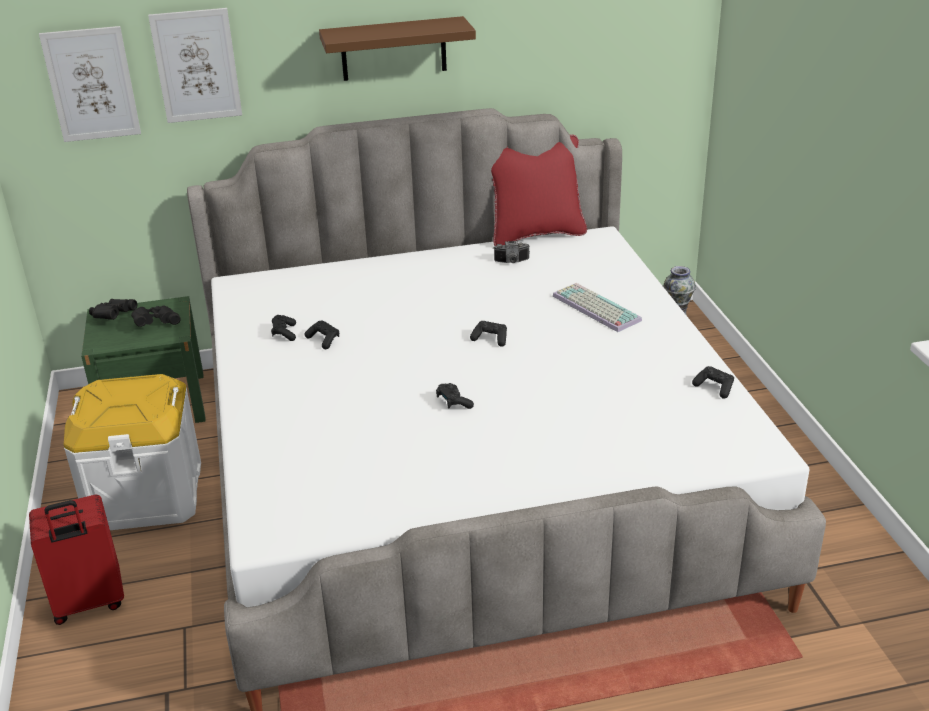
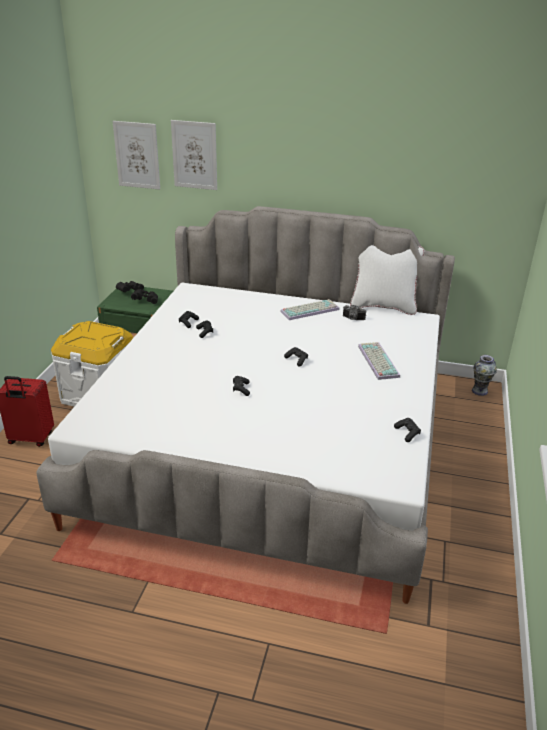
camera: 25 degrees right, 0 degrees up
brown shelf [319,16,476,81] -> none
red pillow [491,135,587,246] -> white pillow [350,244,424,315]
none -> keyboard [280,299,340,320]

